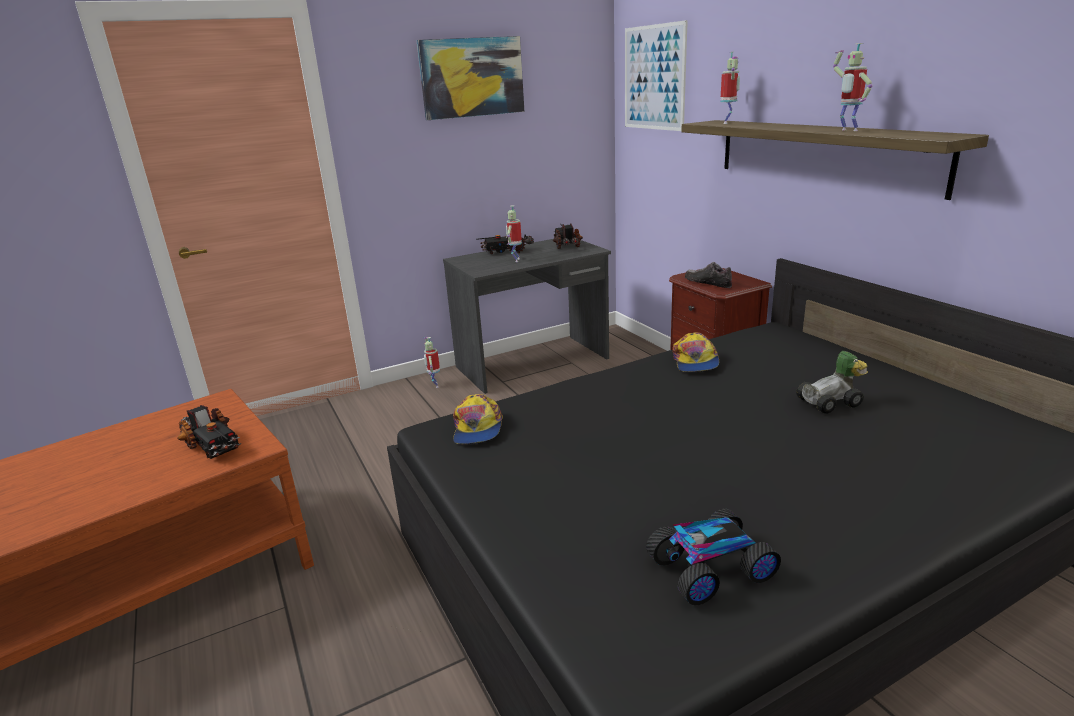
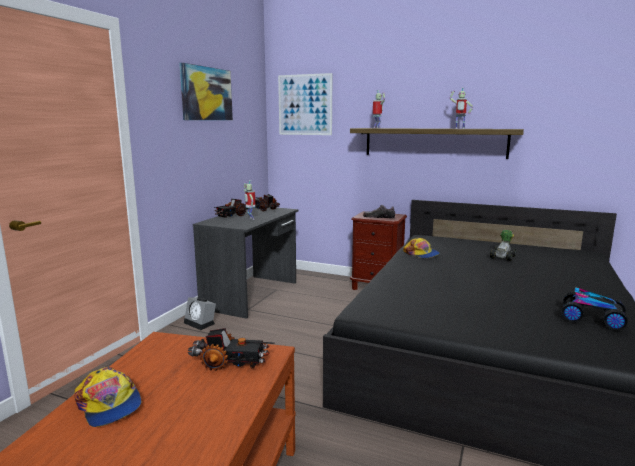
camera: 40 degrees left, 10 degrees down
toy robot [424,337,440,388] -> alarm clock [184,297,216,330]
cap [453,394,503,444] -> cap moved to [74,367,141,427]
toy car [646,508,781,605] -> toy car turned 90 degrees clockwise [562,287,628,331]

